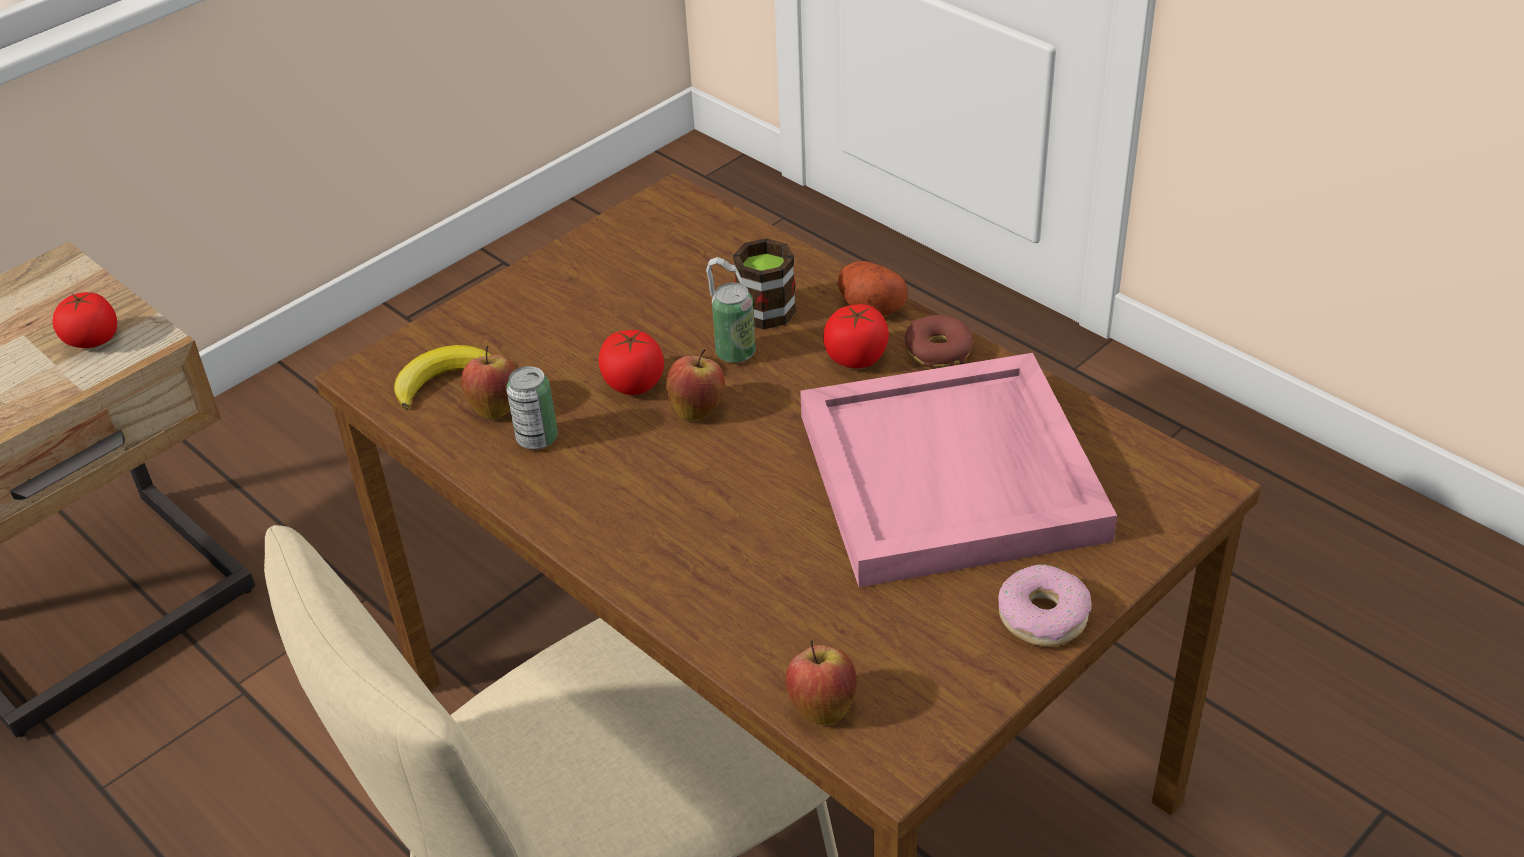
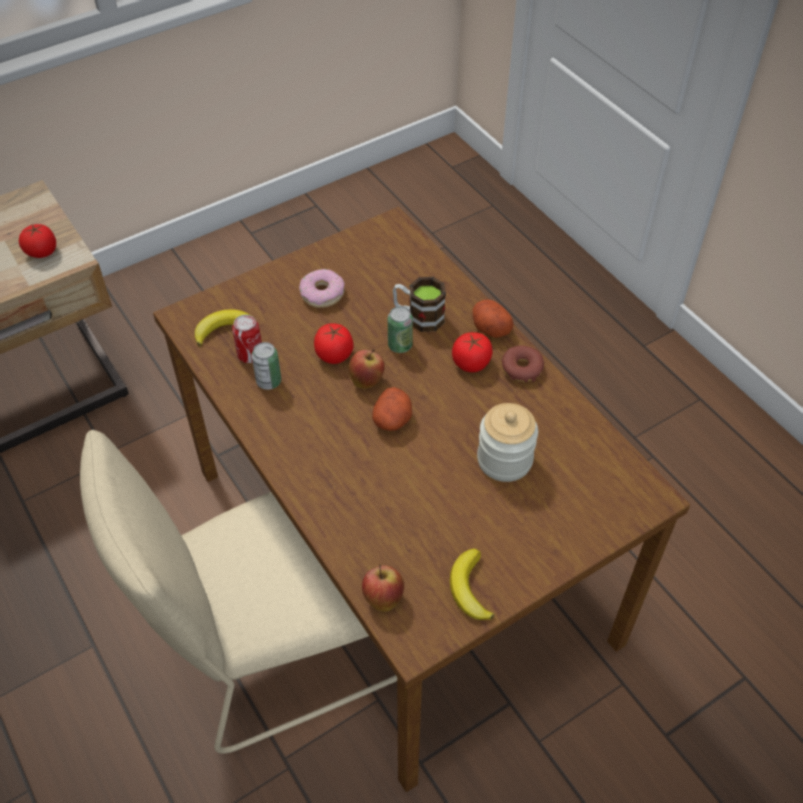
camera: 10 degrees right, 10 degrees up
apple [461,345,517,420] -> can [232,315,262,363]
pink tray [800,353,1117,587] -> jar [477,403,538,482]
donut [998,564,1092,647] -> donut moved to [299,269,345,308]
none -> potato [372,387,412,431]
none -> banana [450,549,494,620]

